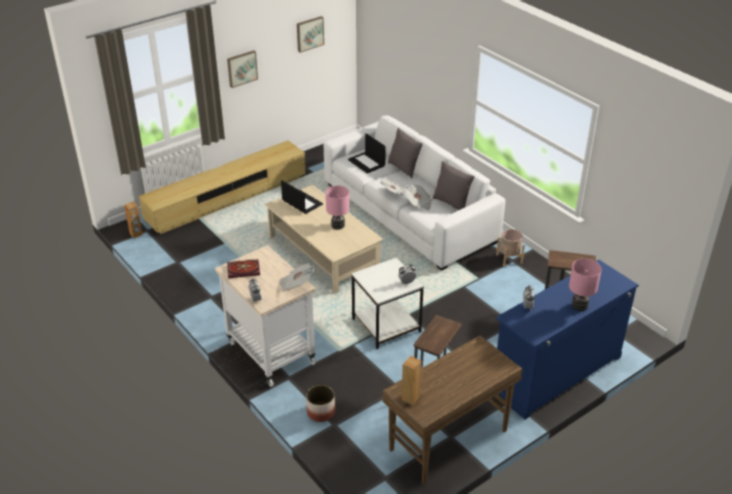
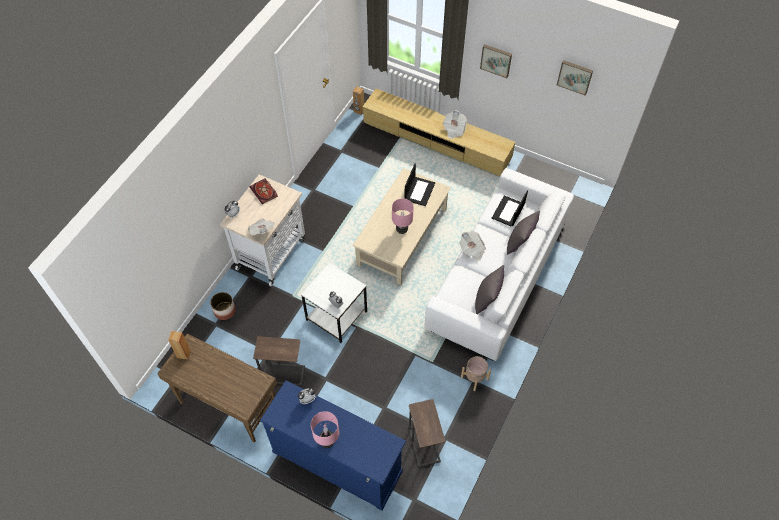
camera: 65 degrees right, 20 degrees up
newspaper [405,185,433,211] -> newspaper moved to [443,110,467,139]

